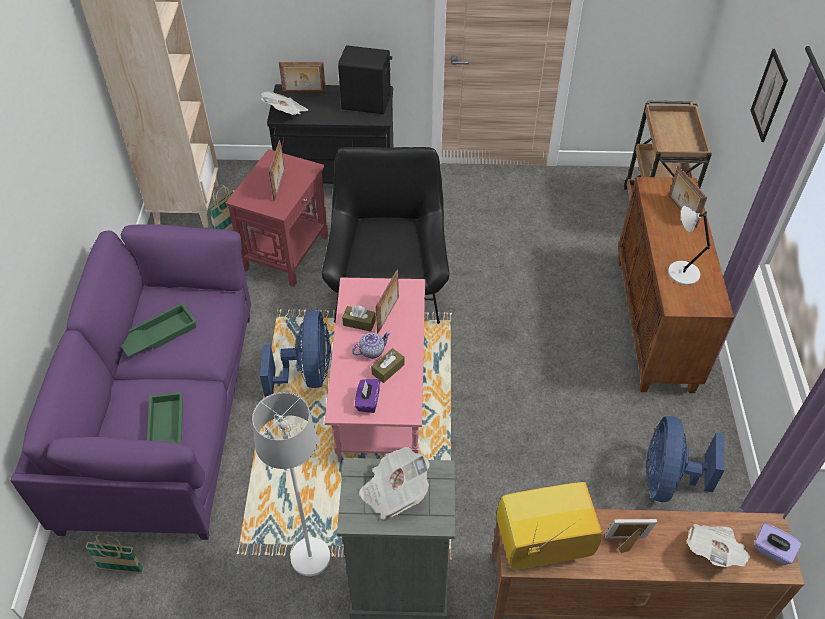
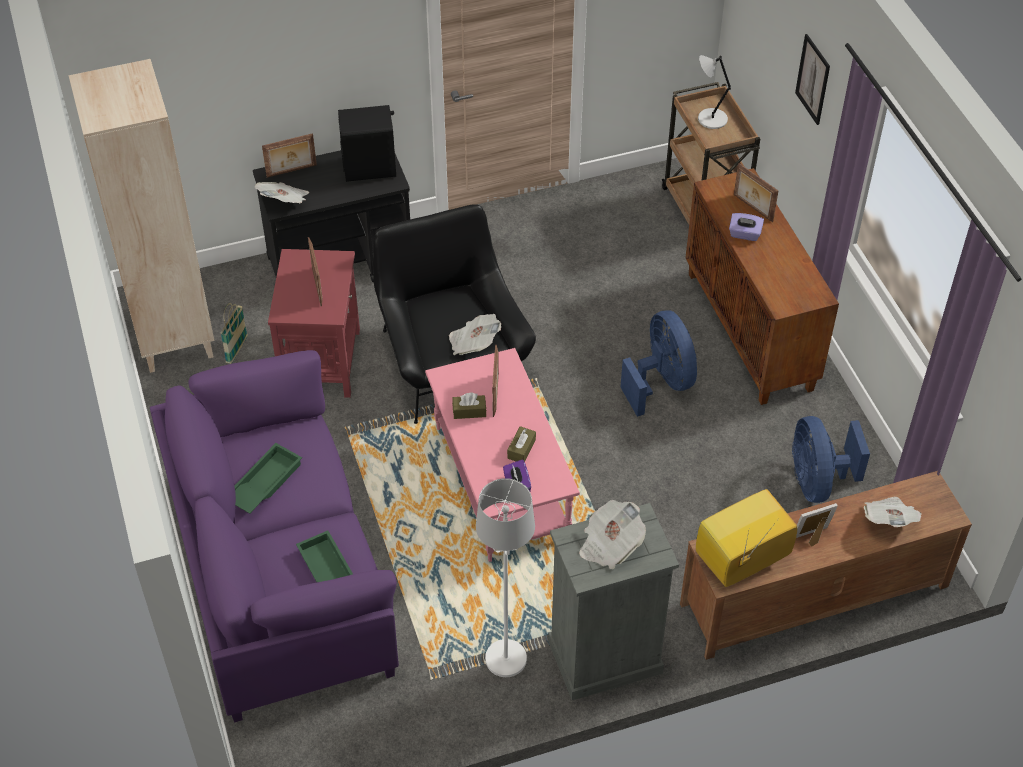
camera: 20 degrees left, 0 degrees up
basket [85,535,144,573] -> none
blue fan [260,310,331,397] -> blue fan moved to [621,311,697,417]
teapot [352,332,391,358] -> none
grey table lamp [668,206,711,285] -> grey table lamp moved to [698,55,731,129]
purple tissue box [755,523,802,565] -> purple tissue box moved to [729,213,764,241]
none -> newspaper [449,314,501,355]

